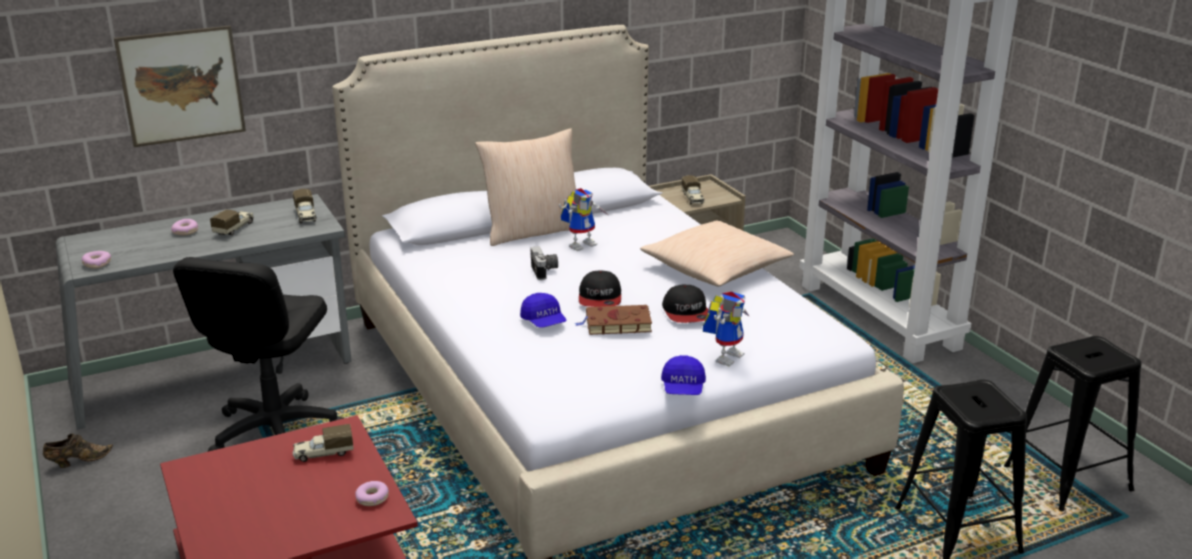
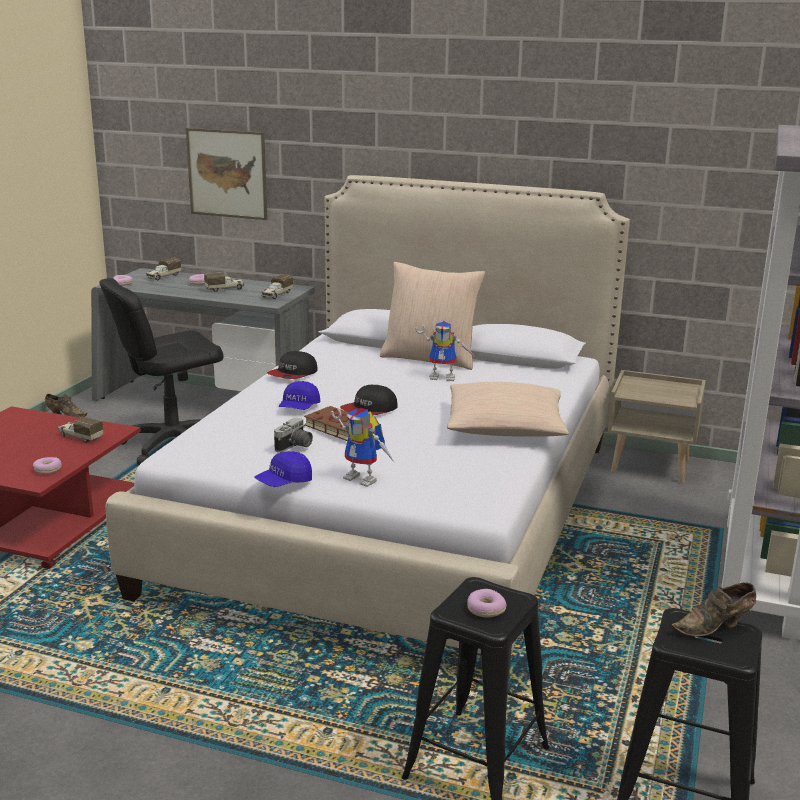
camera: 45 degrees right, 5 degrees down
camera [530,246,558,280] -> camera moved to [274,417,313,453]
cap [662,285,708,323] -> cap moved to [267,351,318,379]
toy truck [682,175,705,205] -> toy truck moved to [146,258,181,280]
toy robot [703,292,750,367] -> toy robot turned 45 degrees clockwise [331,408,395,487]
none -> donut [467,589,507,617]
none -> brown shoe [672,582,756,637]

